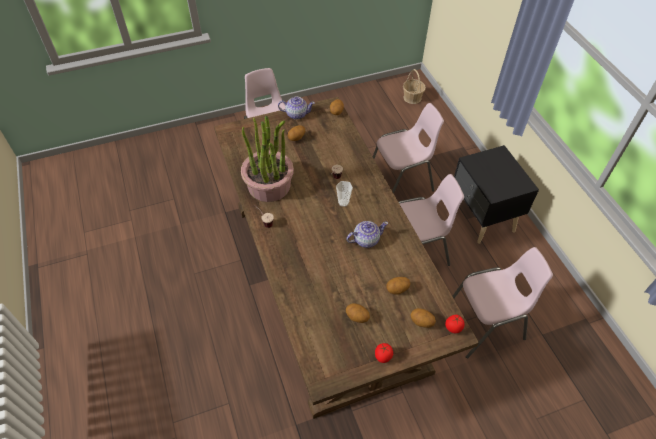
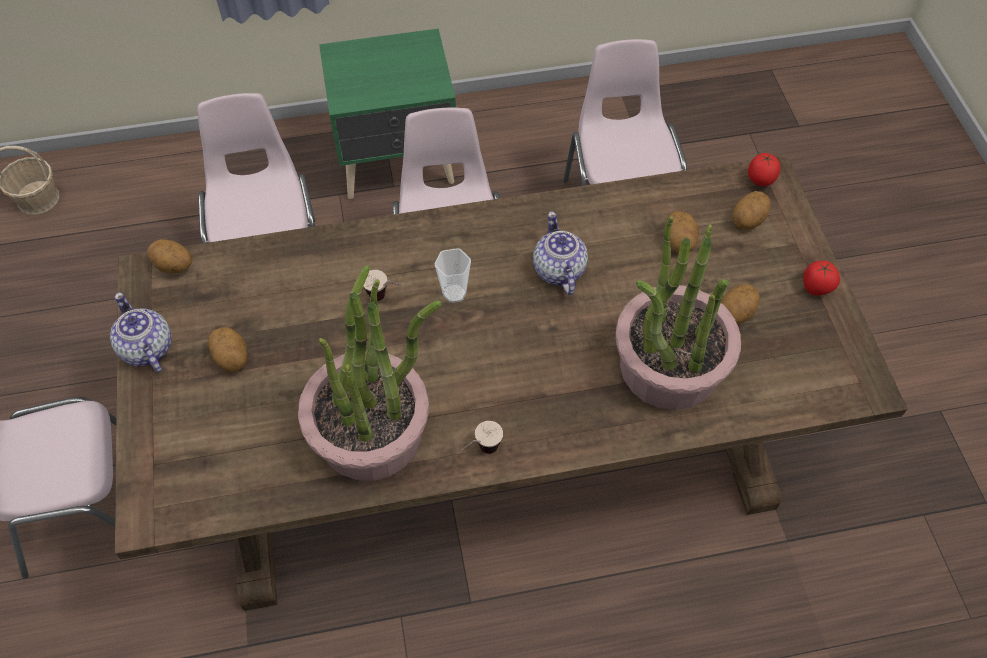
camera: 80 degrees left, 5 degrees up
teapot [278,97,315,119] -> teapot turned 45 degrees counterclockwise [110,292,172,373]
black nightstand [454,145,539,244] -> green nightstand [319,29,456,199]
none -> potted plant [616,216,741,410]

